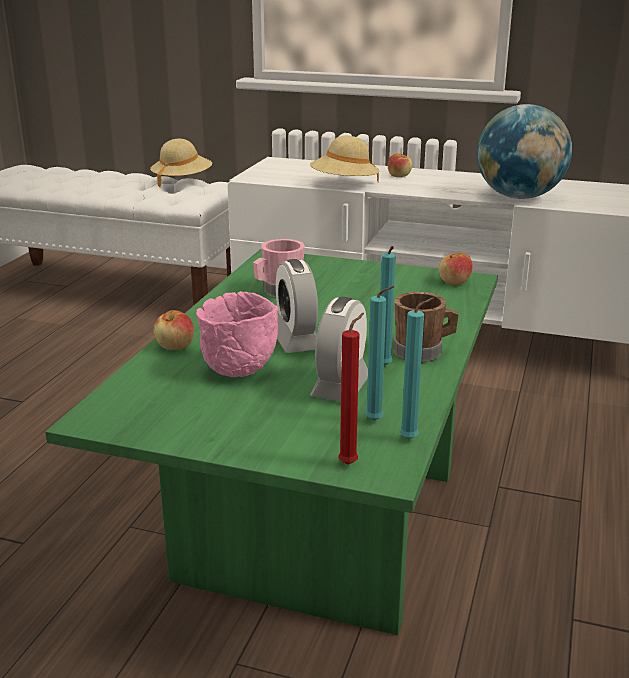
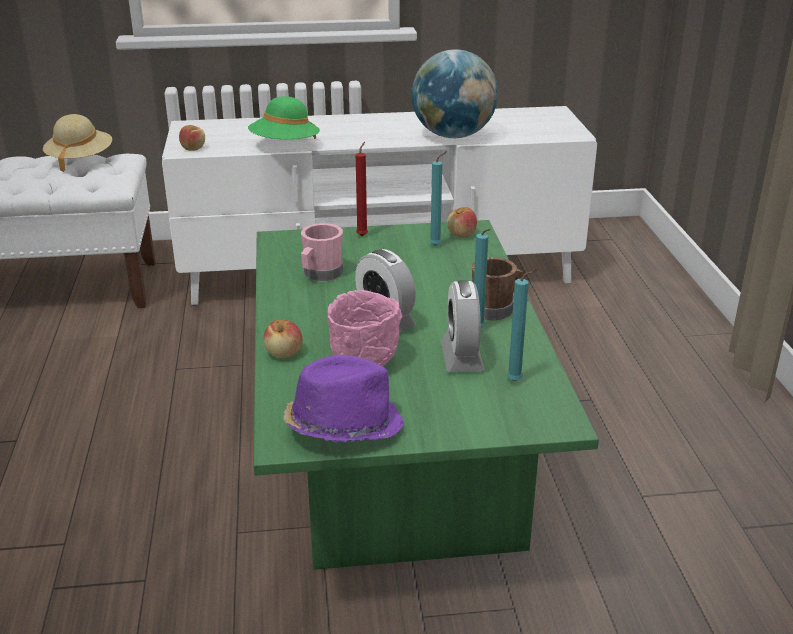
camera: 25 degrees left, 5 degrees up
beige hat [310,136,379,182] -> green hat [248,96,320,139]
red candle [338,313,364,464] -> red candle moved to [356,142,368,236]
apple [388,153,412,177] -> apple moved to [179,125,205,151]
turquoise candle [400,298,434,439] -> turquoise candle moved to [429,151,447,246]
none -> purple hat [283,355,404,443]

